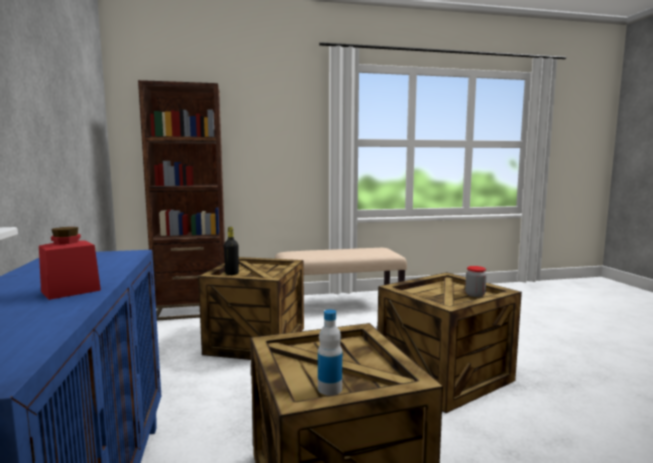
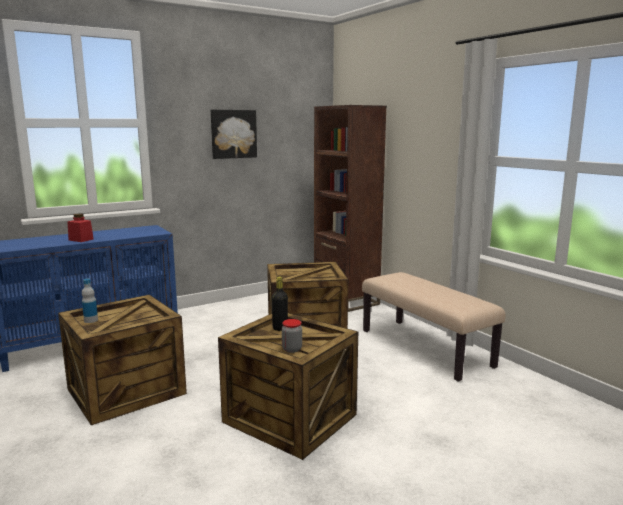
camera: 70 degrees right, 5 degrees up
black bottle [224,227,239,275] -> black bottle moved to [272,276,288,331]
none -> picture [211,110,257,159]

